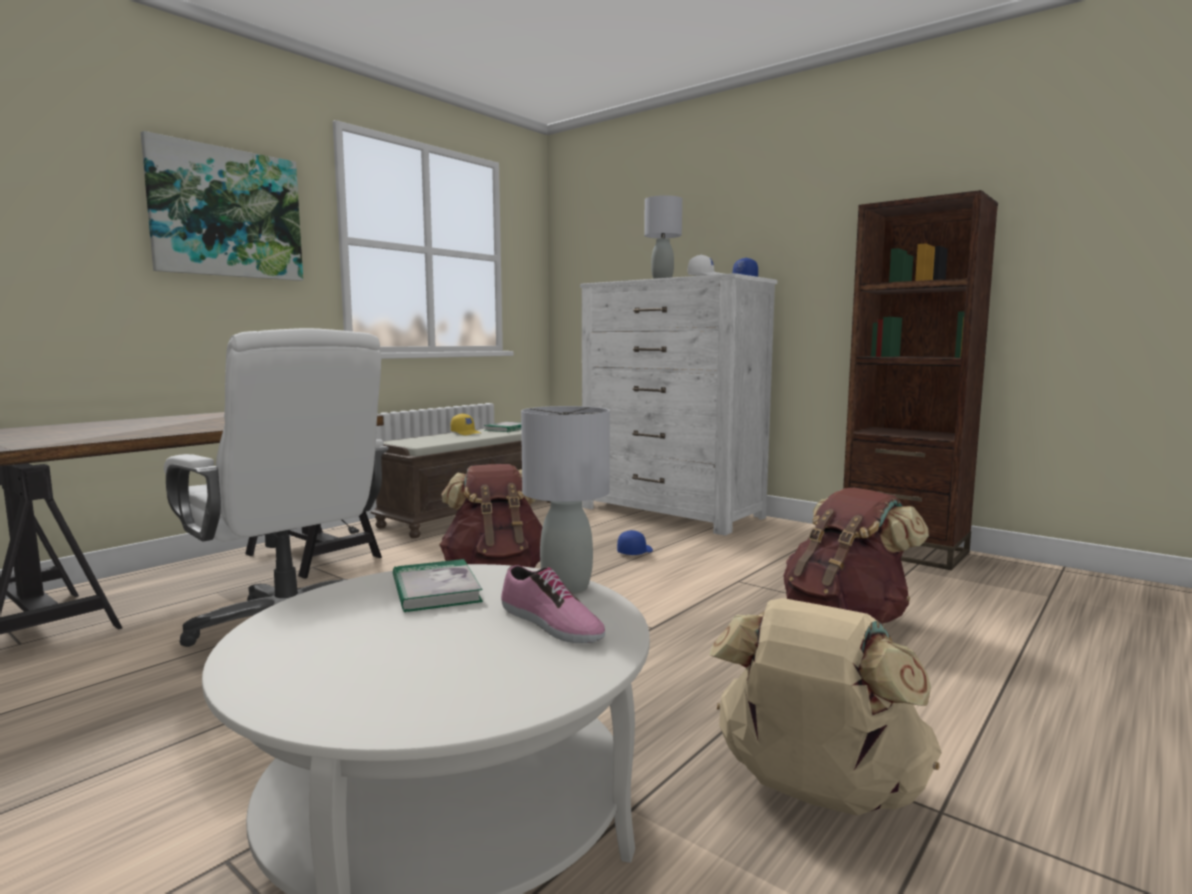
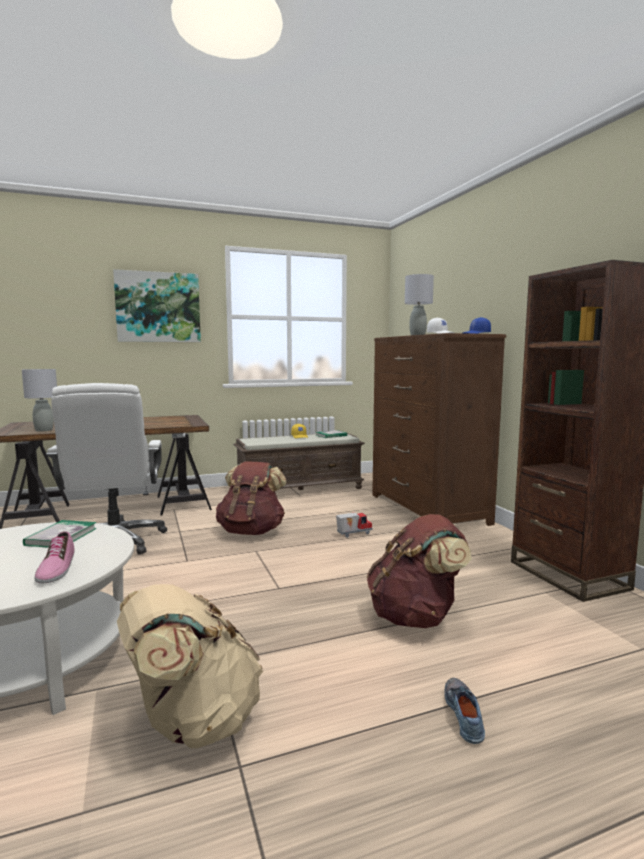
camera: 30 degrees right, 0 degrees up
grey table lamp [521,406,610,594] -> grey table lamp moved to [22,369,57,432]
white dresser [580,273,777,536] -> brown dresser [372,333,506,526]
blue cap [617,530,653,555] -> toy truck [336,513,372,538]
none -> shoe [444,678,485,744]

